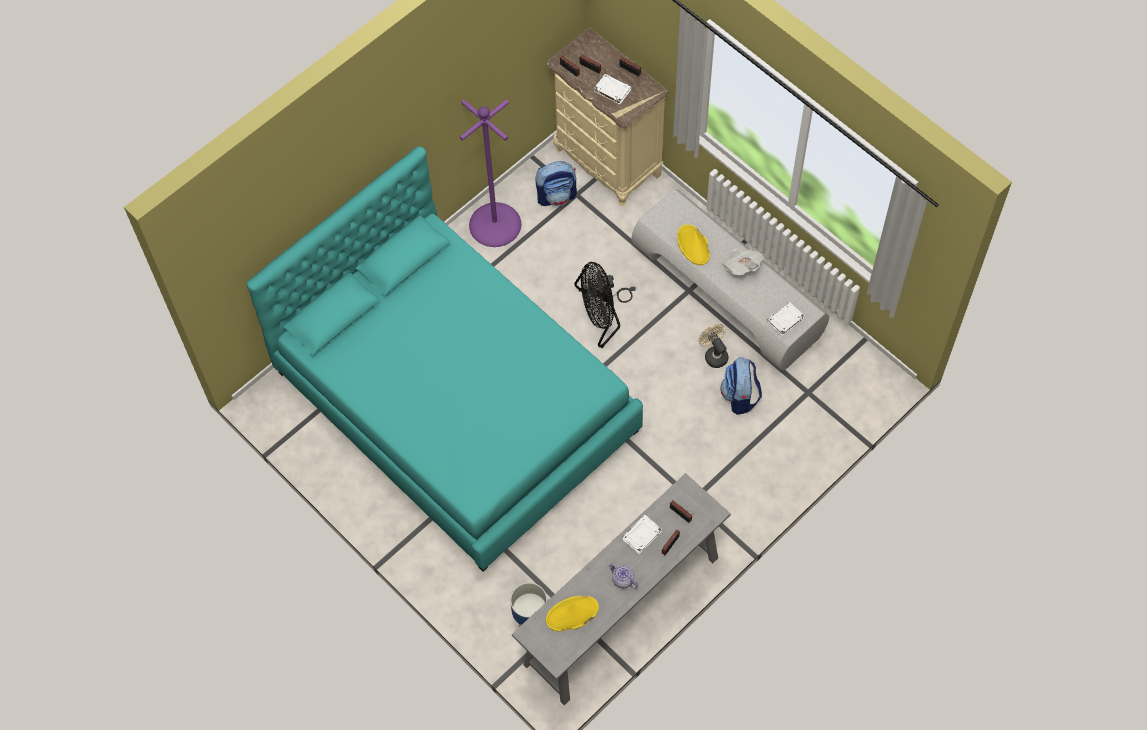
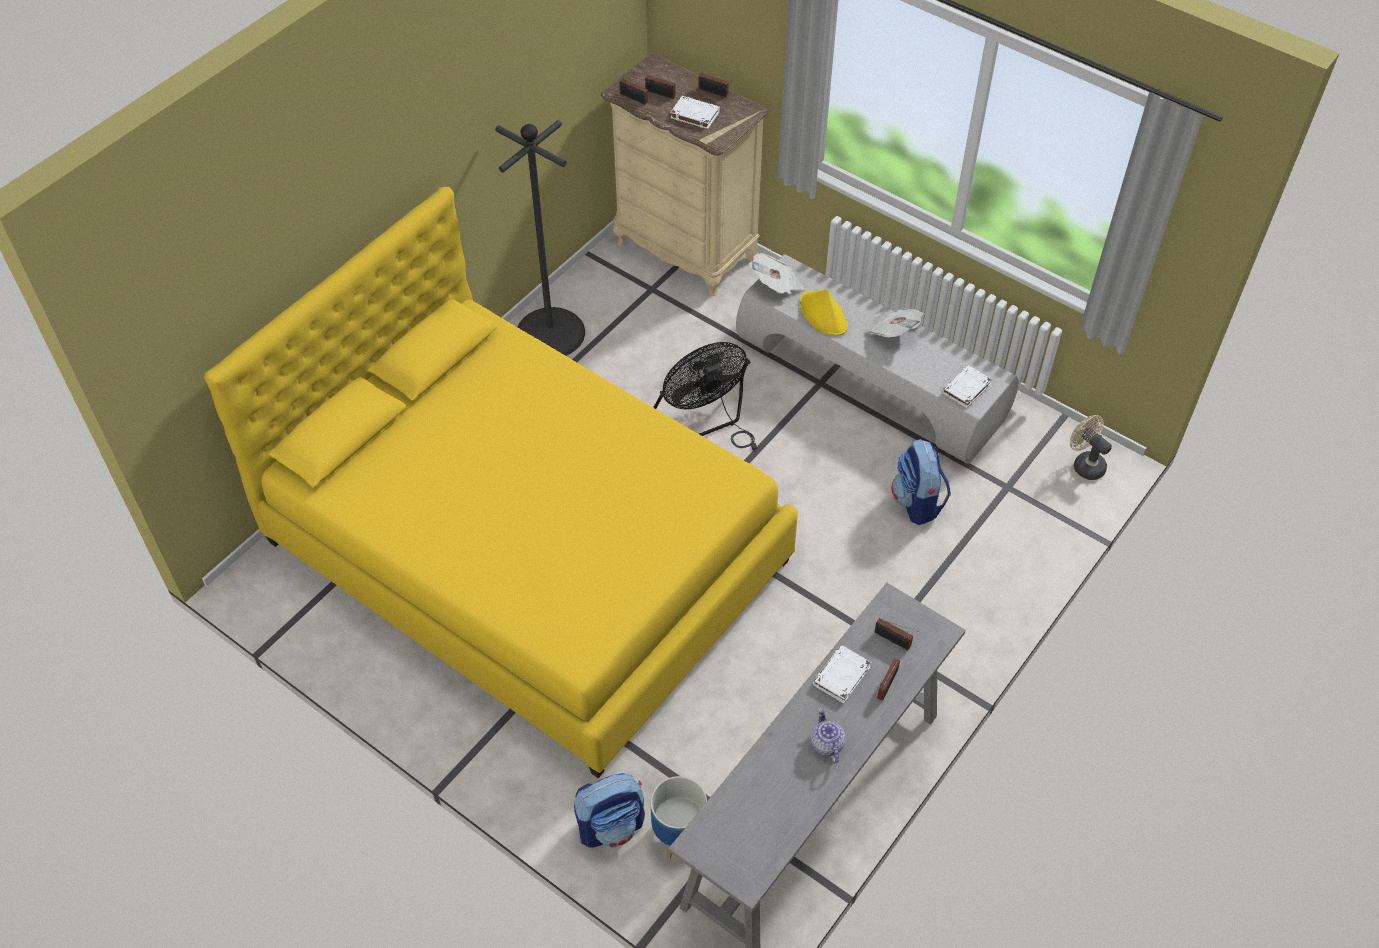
camera: 10 degrees left, 10 degrees down
turquoise bed [246,146,643,572] -> yellow bed [204,187,798,778]
purple clothes rack [460,99,521,247] -> black clothes rack [495,120,585,356]
backpack [535,161,577,206] -> backpack moved to [574,773,645,847]
yellow hat [546,596,599,632] -> none
black fan [574,262,635,348] -> black fan turned 90 degrees clockwise [653,342,757,451]
teapot [609,563,638,588] -> teapot turned 45 degrees clockwise [811,708,846,764]
beige fan [698,324,728,368] -> beige fan moved to [1070,415,1112,480]
none -> newspaper [749,253,804,294]

